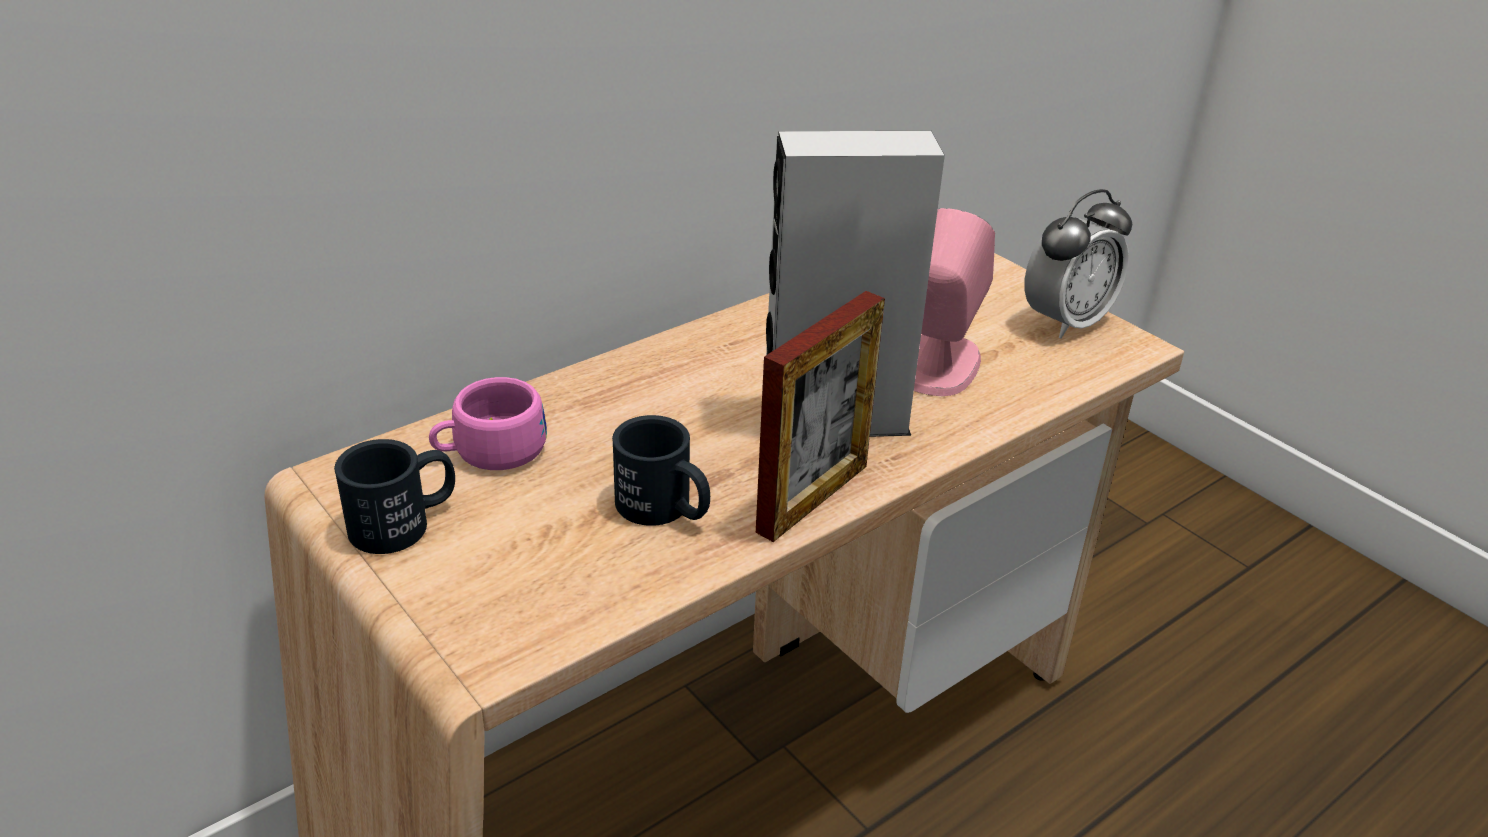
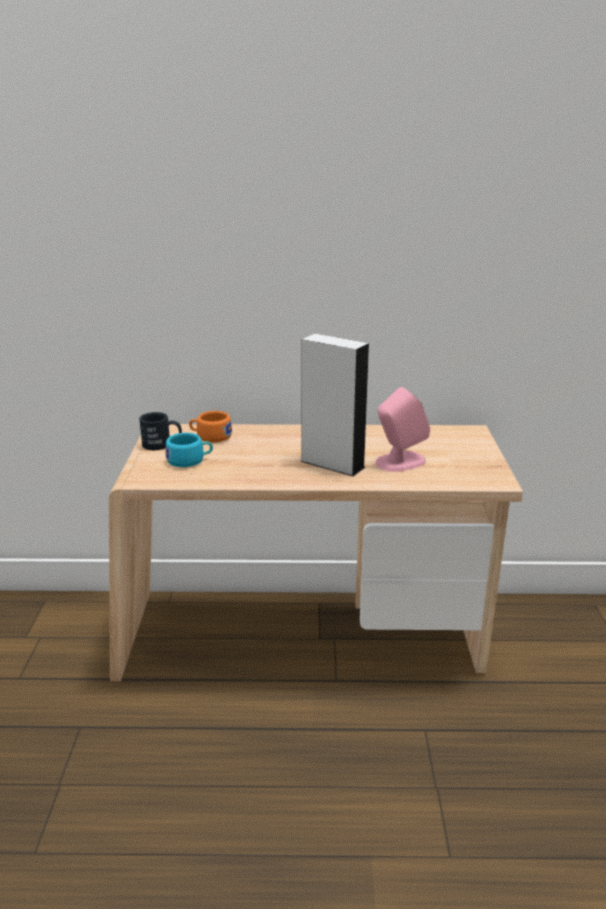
camera: 40 degrees right, 10 degrees down
pink cup [429,377,547,470] -> orange cup [189,411,232,443]
black mug [612,415,710,526] -> none
picture frame [756,291,885,542] -> none
alarm clock [1024,189,1132,338] -> none
none -> turquoise cup [166,433,213,467]

